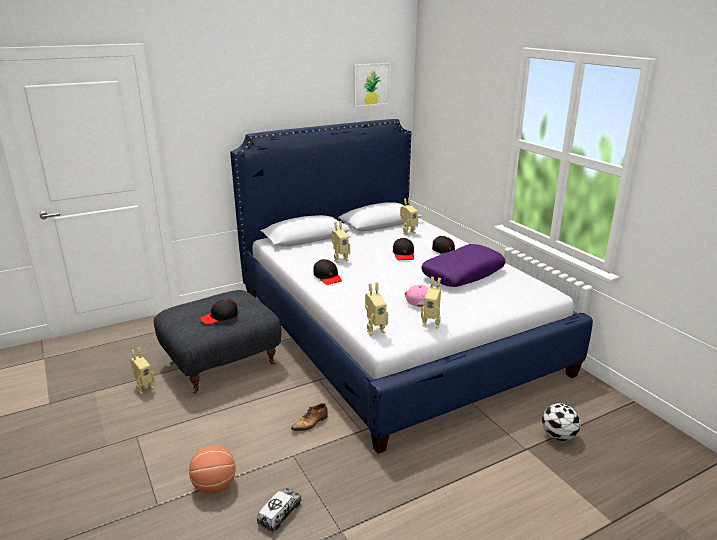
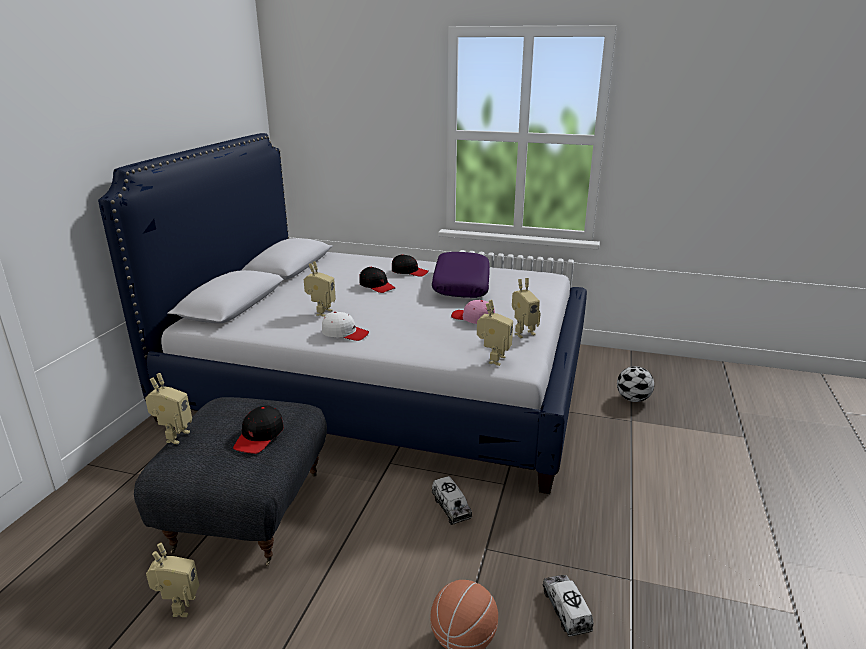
camera: 45 degrees left, 0 degrees up
shoe [291,403,328,431] -> toy truck [432,476,472,525]
black cap [313,259,342,285] -> white cap [322,312,369,341]
picture [354,63,390,107] -> none
toy robot [400,198,418,235] -> toy robot moved to [145,373,192,444]

